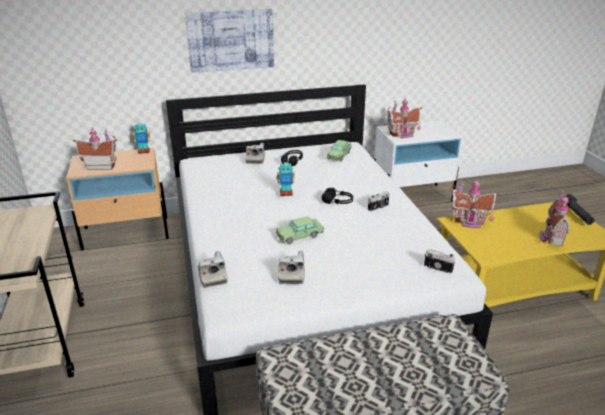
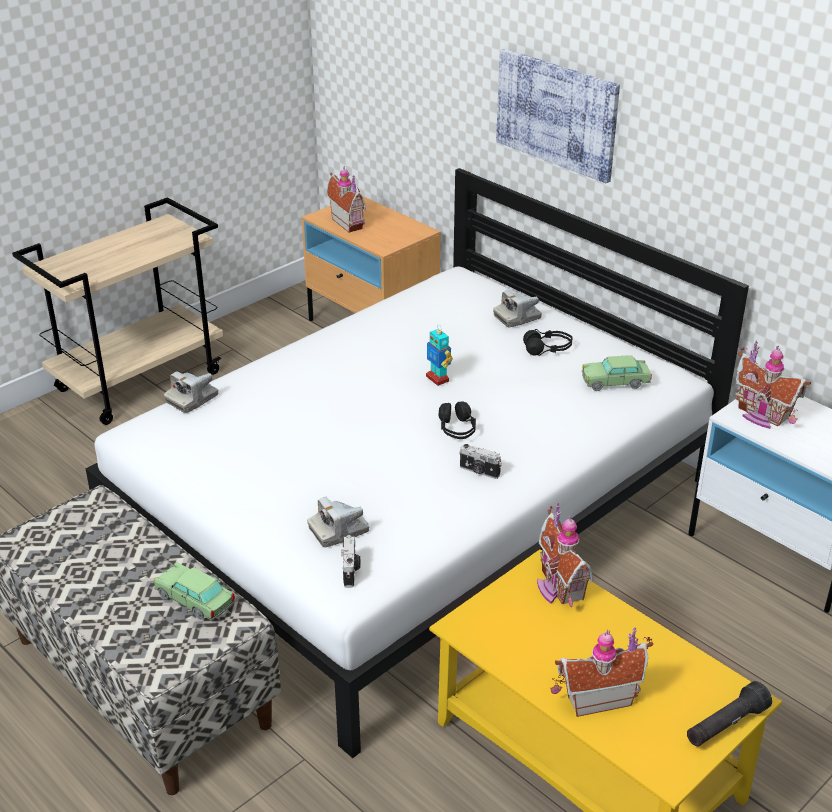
camera: 60 degrees right, 5 degrees up
toy robot [133,121,150,154] -> none
toy car [276,216,324,244] -> toy car moved to [154,562,235,621]
camera [278,251,305,284] -> camera moved to [307,497,370,547]

